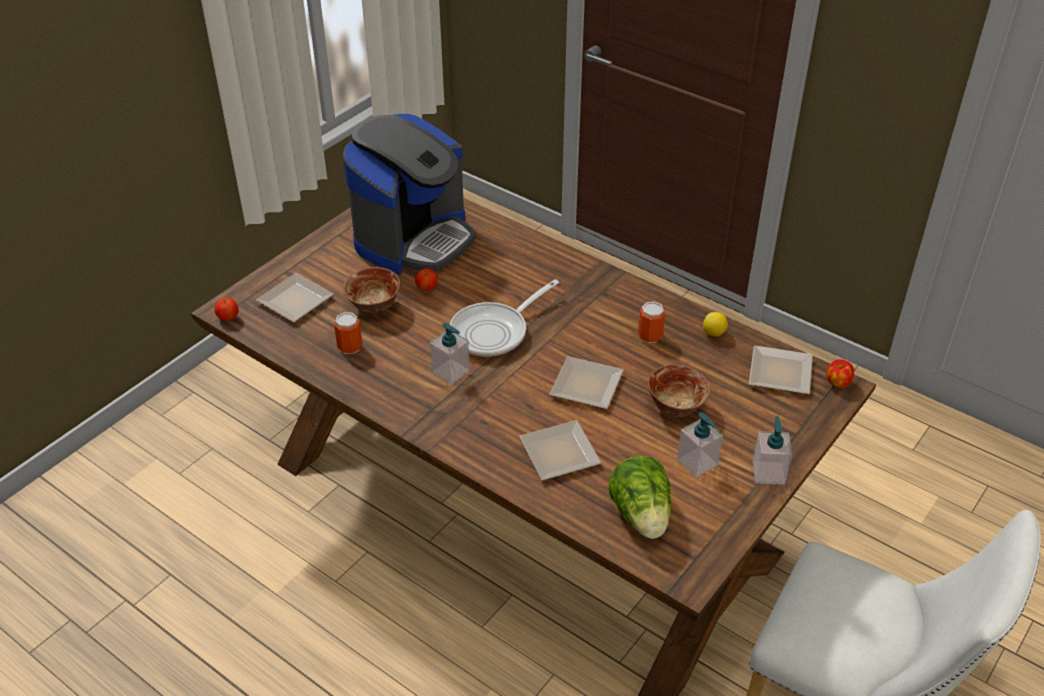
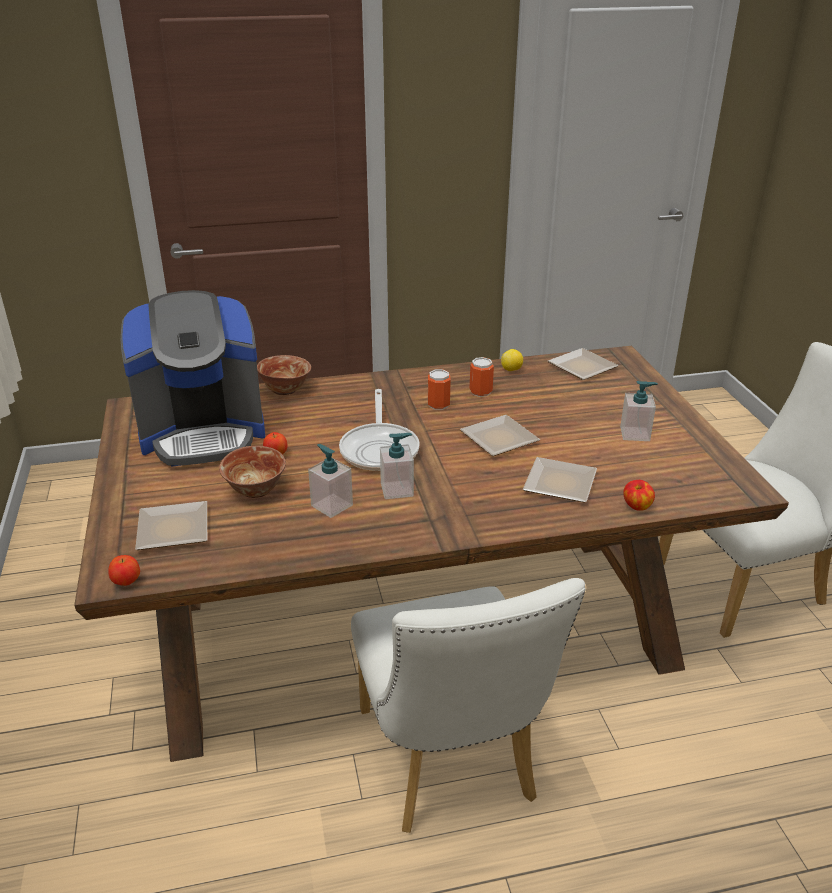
camera: 50 degrees left, 10 degrees down
can [334,312,362,354] -> can moved to [428,369,451,410]
coffee machine [343,114,475,275] -> coffee machine turned 90 degrees clockwise [121,290,265,466]
lettuce [609,456,671,539] -> none
bowl [647,364,710,417] -> bowl moved to [257,355,311,395]
soap dispenser [753,416,792,485] -> soap dispenser moved to [308,444,353,518]
apple [826,359,854,388] -> apple moved to [623,480,655,511]
none -> white chair [351,578,586,833]

